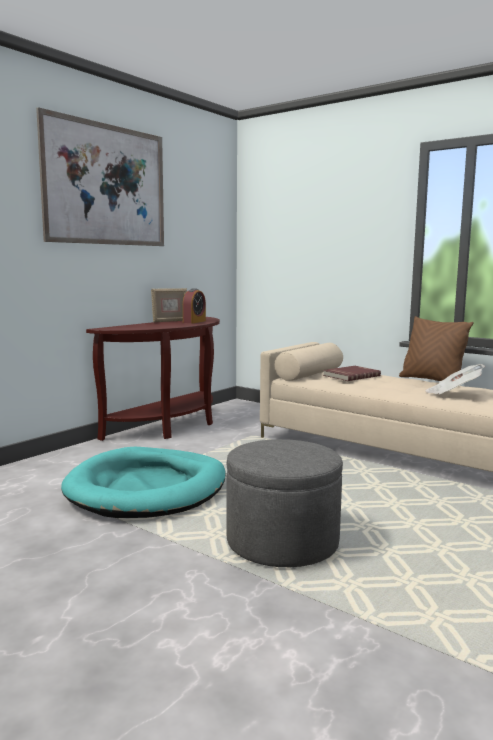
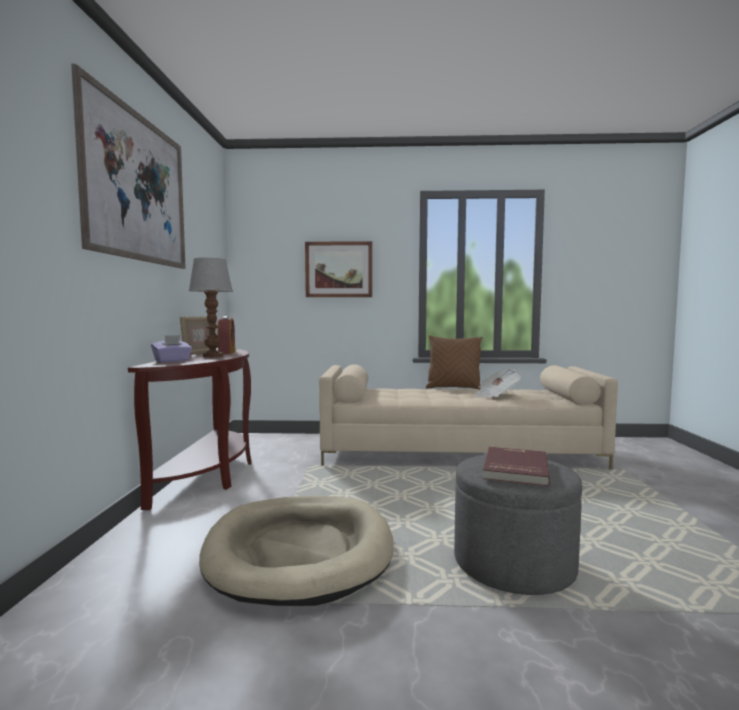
camera: 35 degrees left, 5 degrees down
turquoise dog bed [61,447,226,518] -> beige dog bed [199,496,394,606]
red book [323,366,381,381] -> red book moved to [483,447,550,486]
none -> purple tissue box [151,335,192,363]
none -> table lamp [189,258,233,358]
none -> picture [305,241,372,297]

